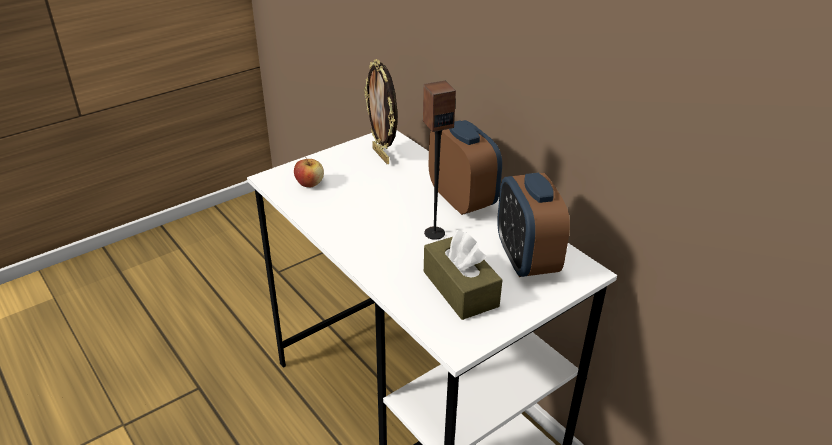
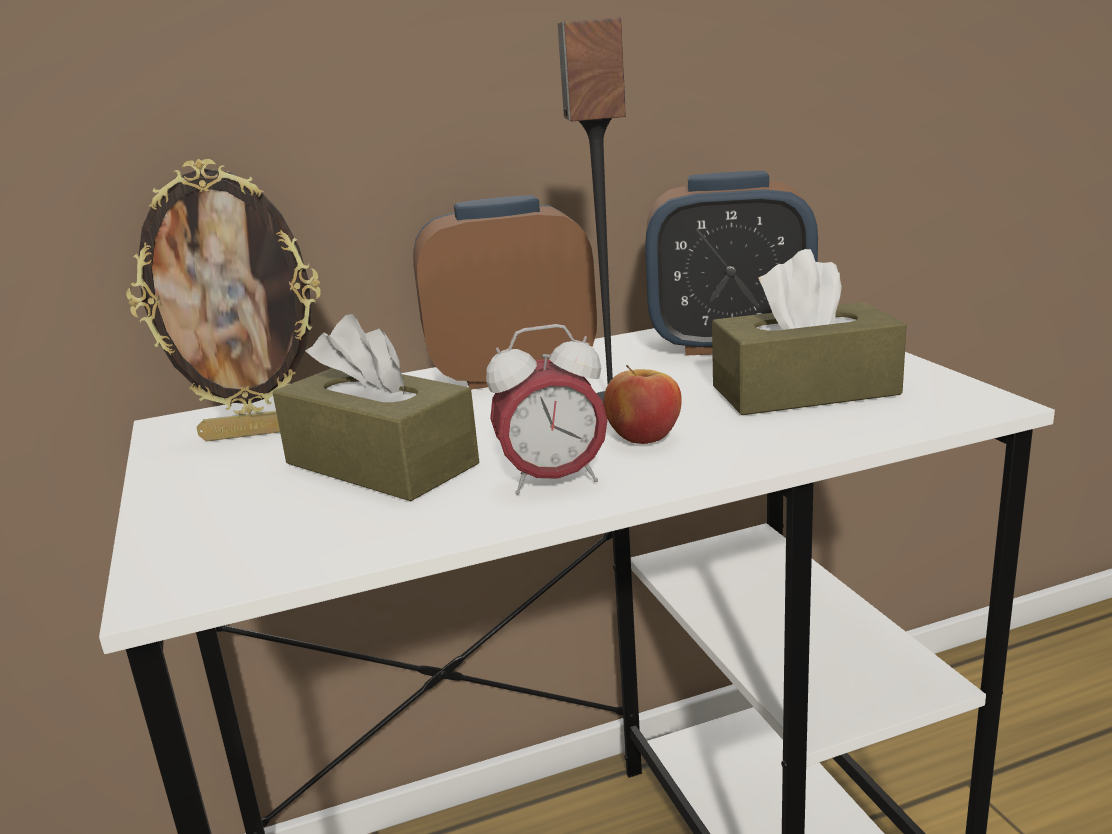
camera: 70 degrees left, 15 degrees down
apple [294,158,324,187] -> apple moved to [603,365,682,444]
none -> brown tissue box [273,314,479,501]
none -> alarm clock [486,324,608,495]

